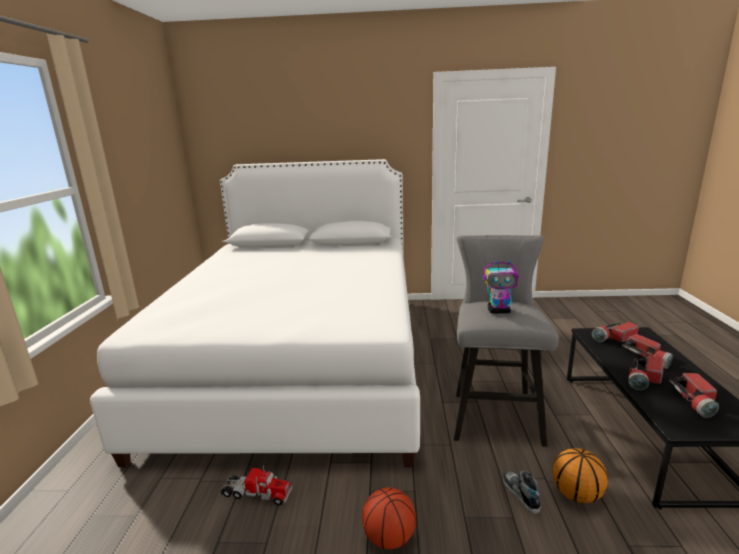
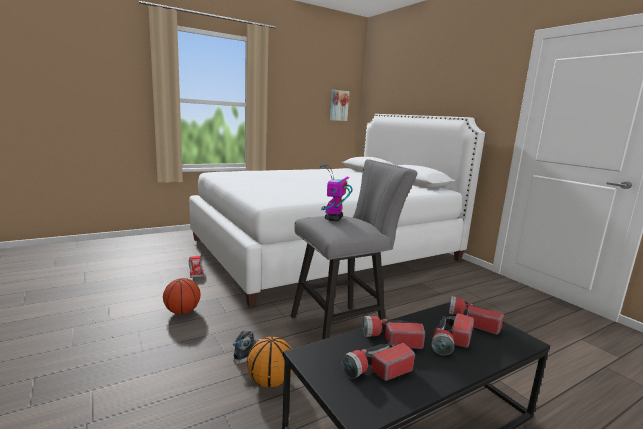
camera: 55 degrees right, 5 degrees down
toy robot [483,260,519,314] -> toy robot turned 45 degrees clockwise [320,164,353,221]
none -> picture [330,90,349,121]

